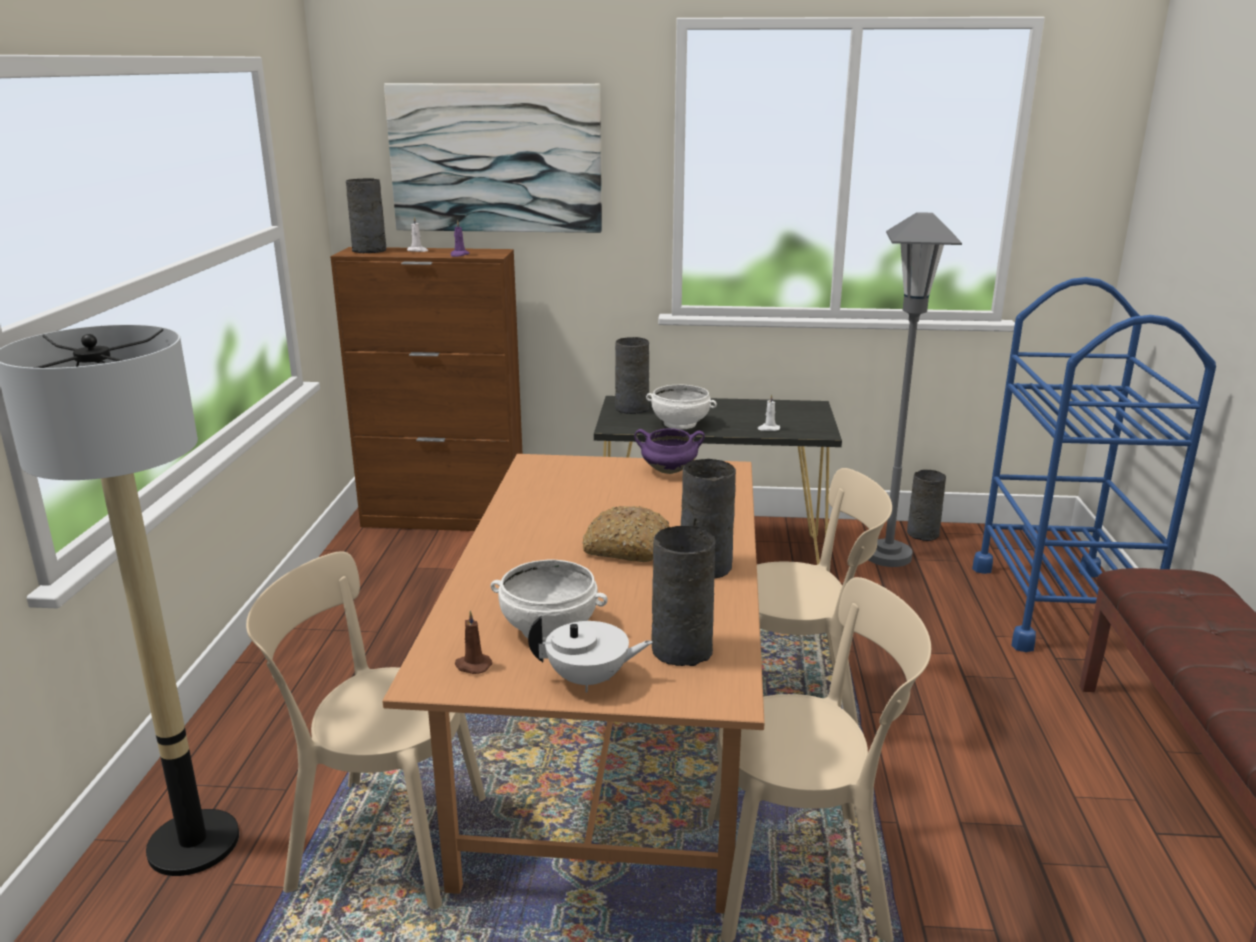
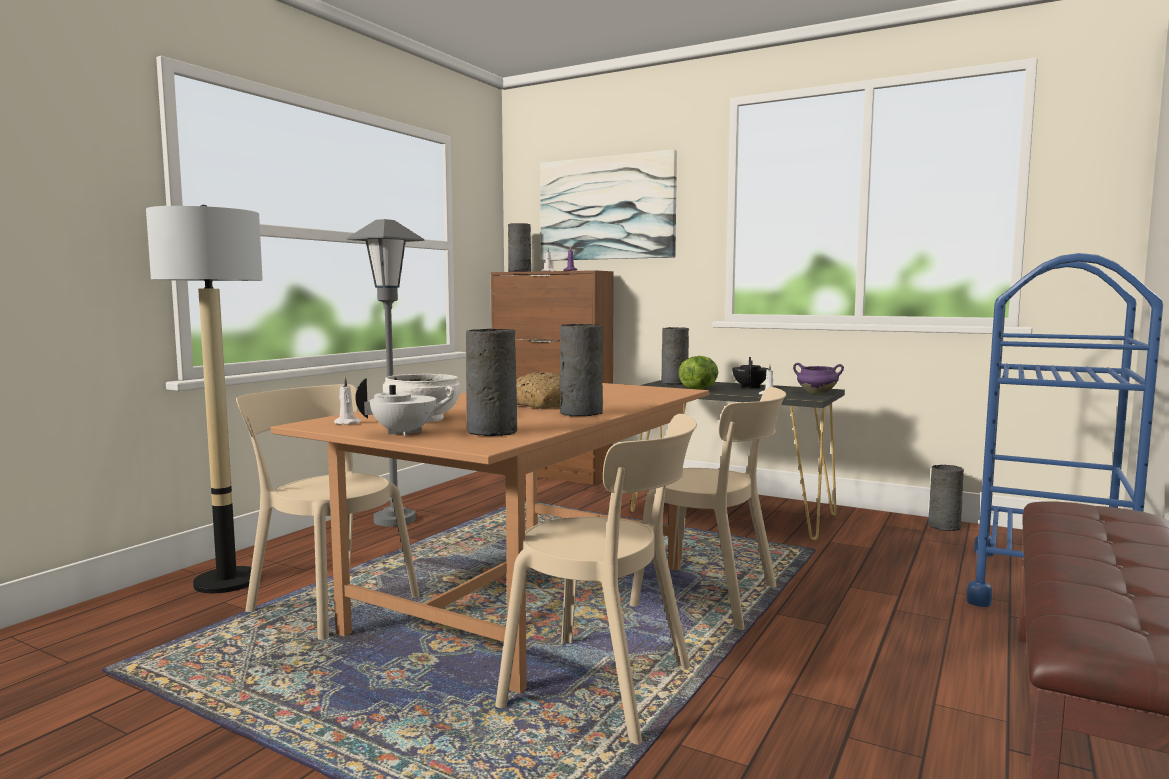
camera: 25 degrees right, 15 degrees down
brown candle [455,611,492,674] -> white candle [334,377,361,425]
white teapot [528,616,653,693] -> white teapot turned 45 degrees counterclockwise [355,378,454,436]
purple cooking pot [634,428,705,474] -> purple cooking pot moved to [793,363,844,394]
white bowl [646,384,717,430] -> lettuce [679,356,718,389]
grey floor lamp [869,212,962,567] -> grey floor lamp moved to [346,219,424,527]
none -> black teapot [732,357,769,389]

